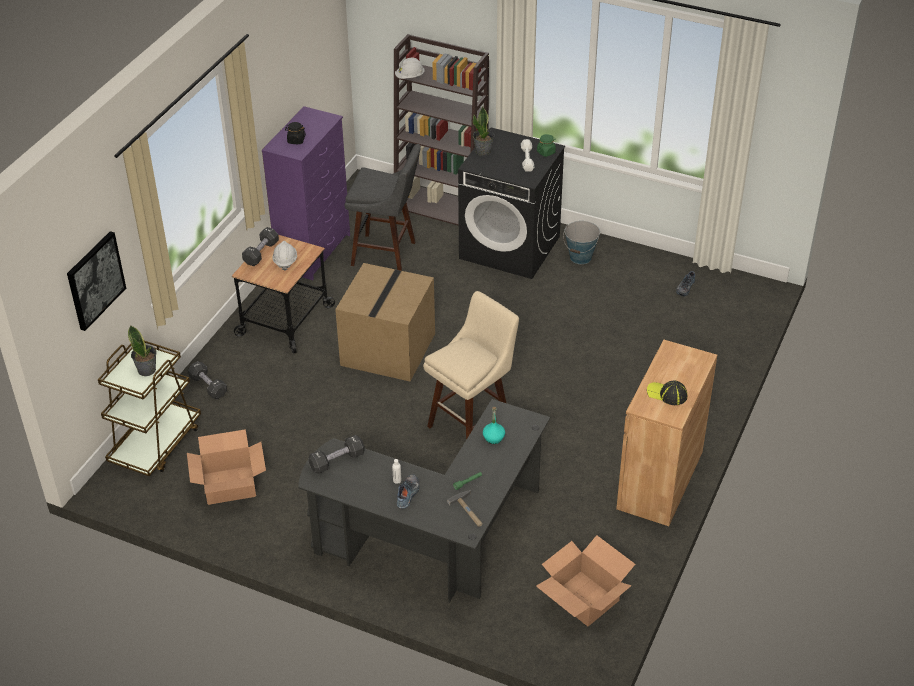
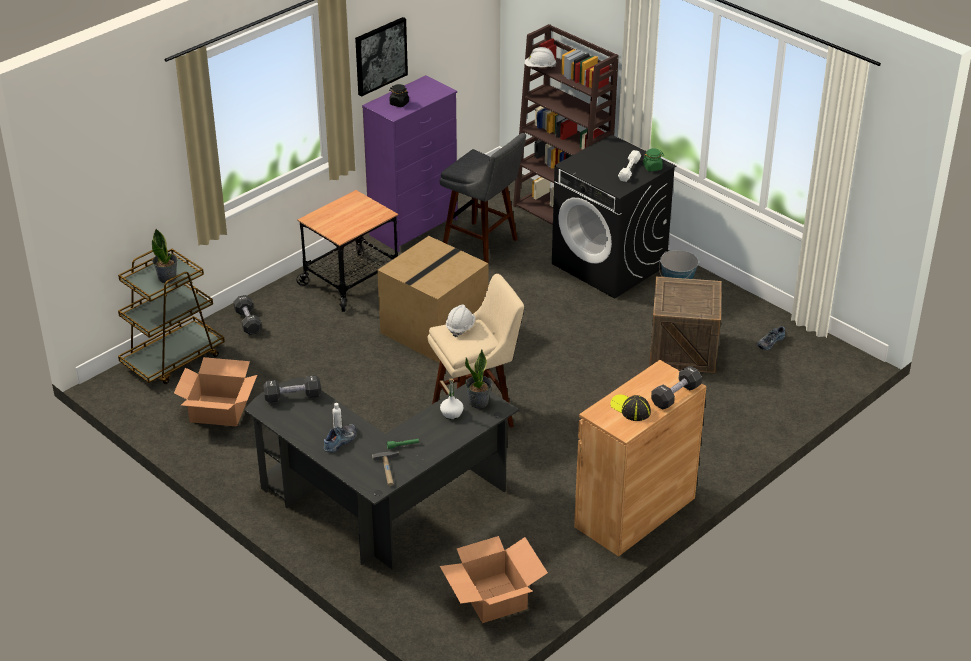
camera: 20 degrees right, 5 degrees down
picture [67,231,126,331] -> picture moved to [355,17,408,97]
black dumbbell [242,227,279,266] -> black dumbbell moved to [651,366,702,410]
white hard hat [272,241,297,270] -> white hard hat moved to [446,304,475,337]
potted plant [473,107,494,156] -> potted plant moved to [465,350,492,409]
turquoise bottle [483,407,505,444] -> white bottle [440,378,464,419]
none -> crate [649,277,722,373]

